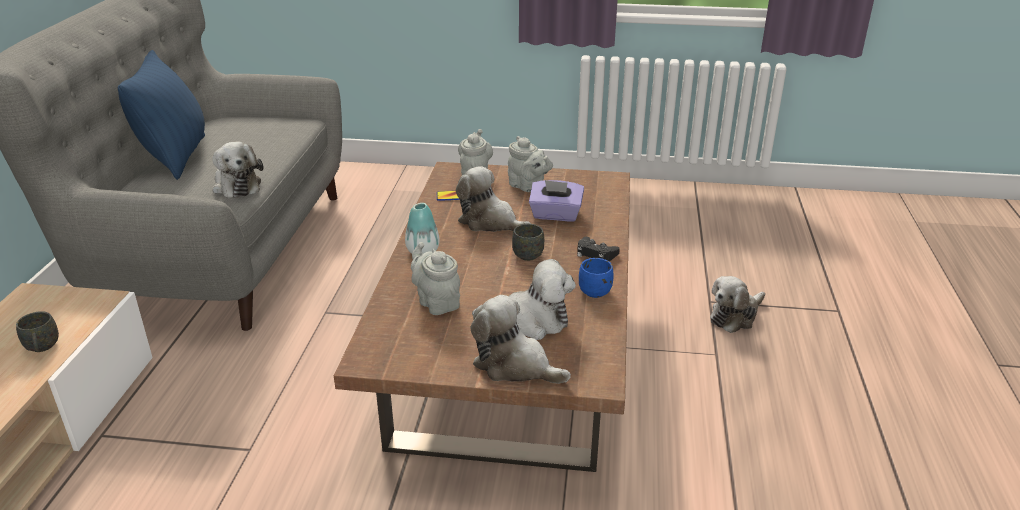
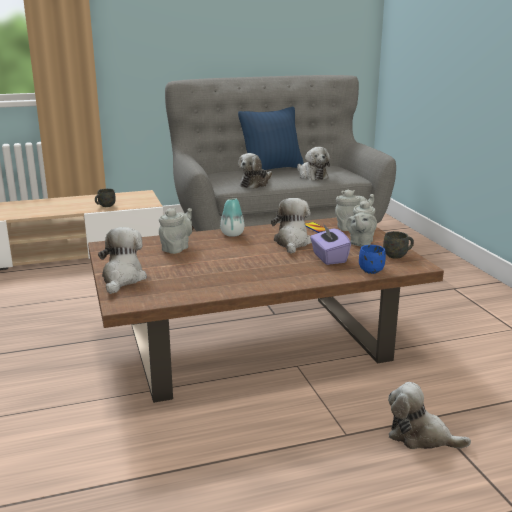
camera: 65 degrees right, 10 degrees down
plush toy [472,259,576,340] -> plush toy moved to [297,147,330,180]
grey mug [512,224,544,261] -> grey mug moved to [383,231,414,259]
black game controller [577,237,620,262] -> none
blue mug [579,258,614,298] -> blue mug moved to [359,245,386,274]

